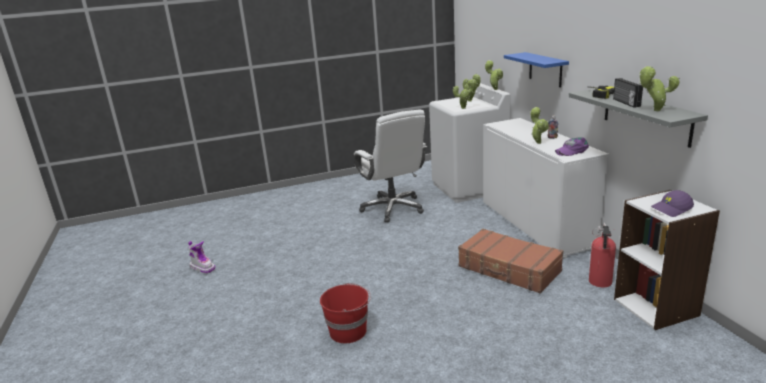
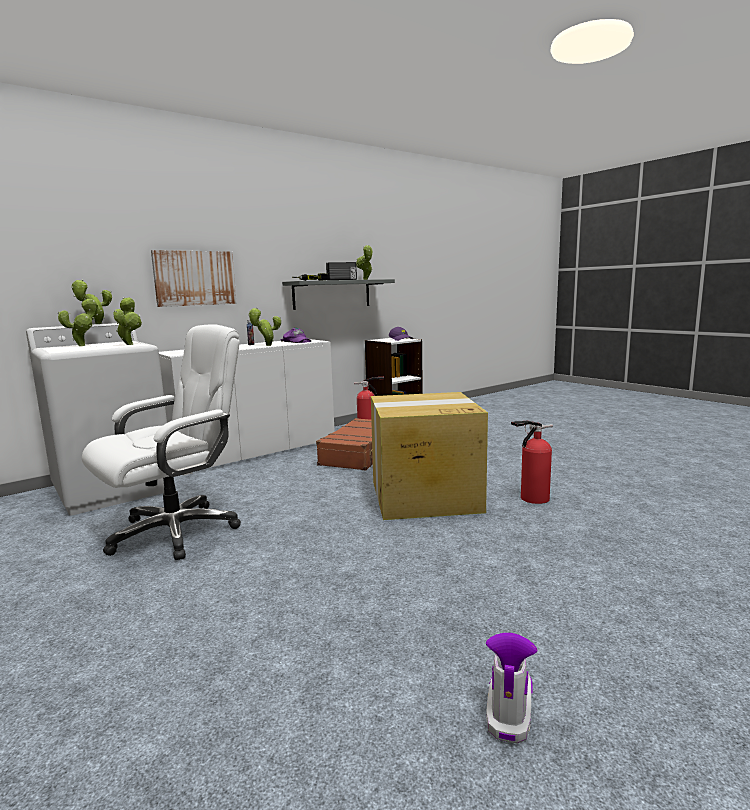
camera: 110 degrees left, 10 degrees down
red bucket [320,283,371,343] -> fire extinguisher [511,420,553,504]
blue shelf [504,52,569,88] -> picture [151,250,237,307]
none -> cardboard box [371,392,488,520]

